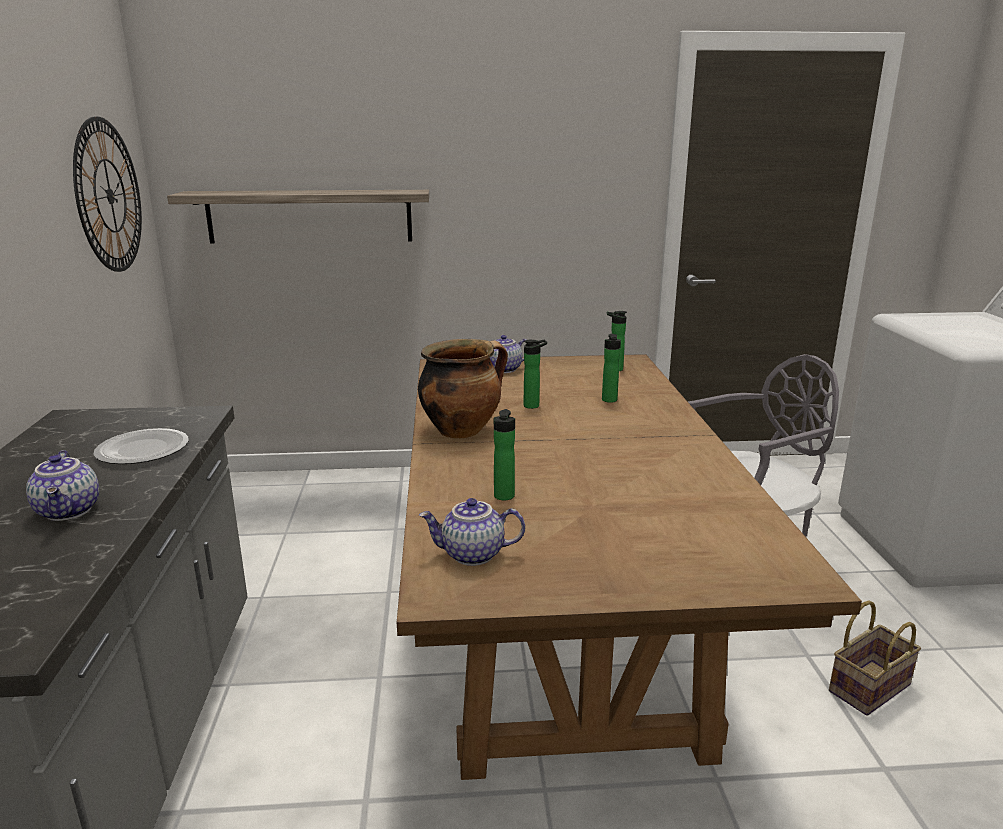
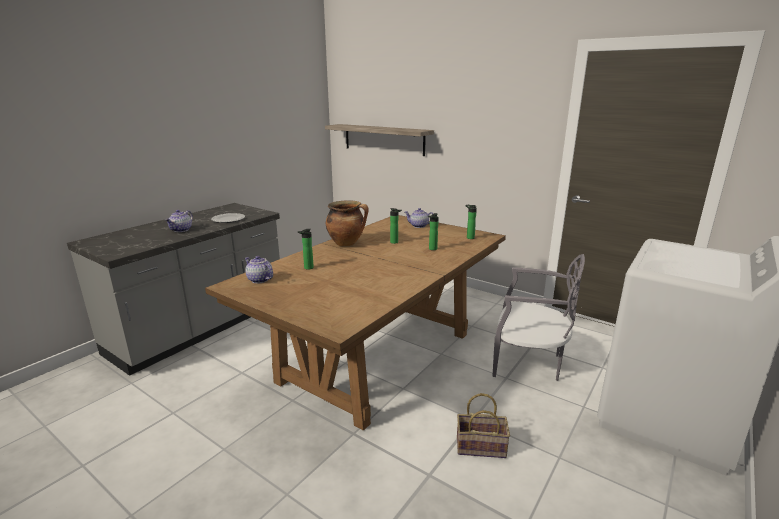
camera: 40 degrees right, 0 degrees up
wall clock [73,116,142,272] -> none

